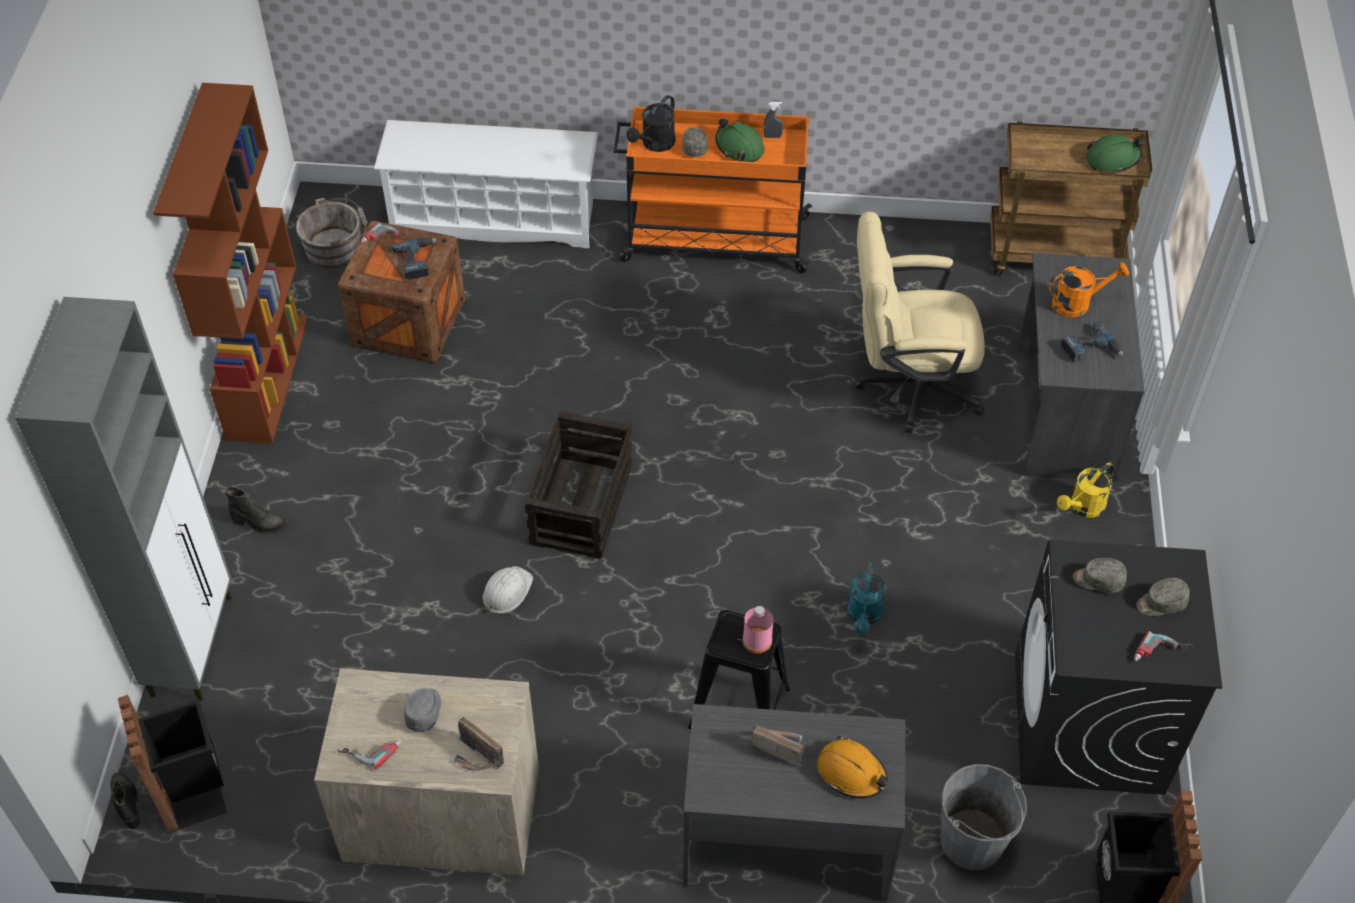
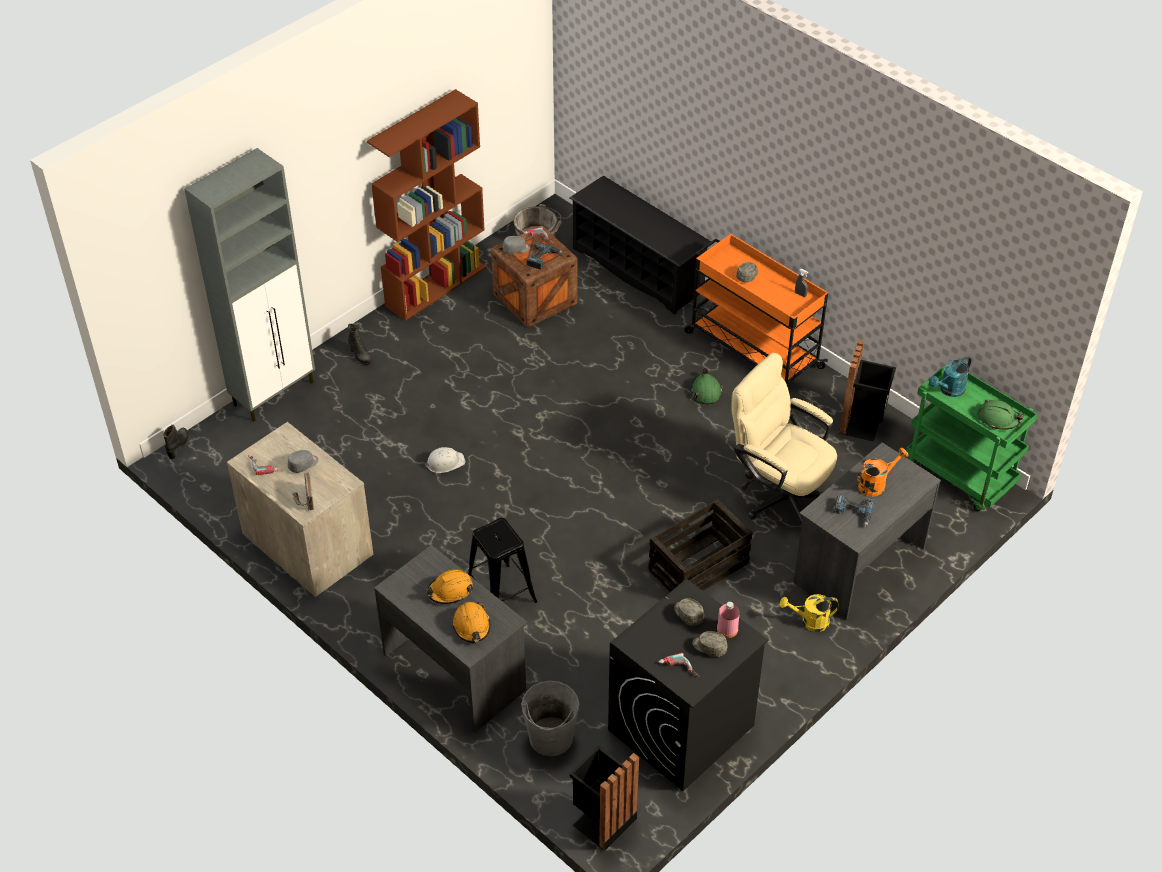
camera: 40 degrees right, 5 degrees down
black trash can [118,695,227,833] -> black trash can moved to [839,340,896,441]
white shoe rack [374,120,598,248] -> black shoe rack [569,175,711,315]
crate [525,411,632,559] -> crate moved to [648,499,753,592]
black watering can [626,95,676,152] -> none
green hard hat [715,118,765,162] -> green hard hat moved to [691,368,722,404]
pink bottle [743,606,773,653] -> pink bottle moved to [717,602,740,638]
radio [752,725,804,768] -> orange hard hat [426,570,473,604]
turquoise watering can [848,562,886,634] -> turquoise watering can moved to [929,356,971,397]
brown cart [990,121,1152,276] -> green cart [906,366,1038,511]
orange watering can [1049,262,1129,317] -> orange watering can turned 60 degrees counterclockwise [857,447,908,497]
none -> grey cap [503,236,530,254]

